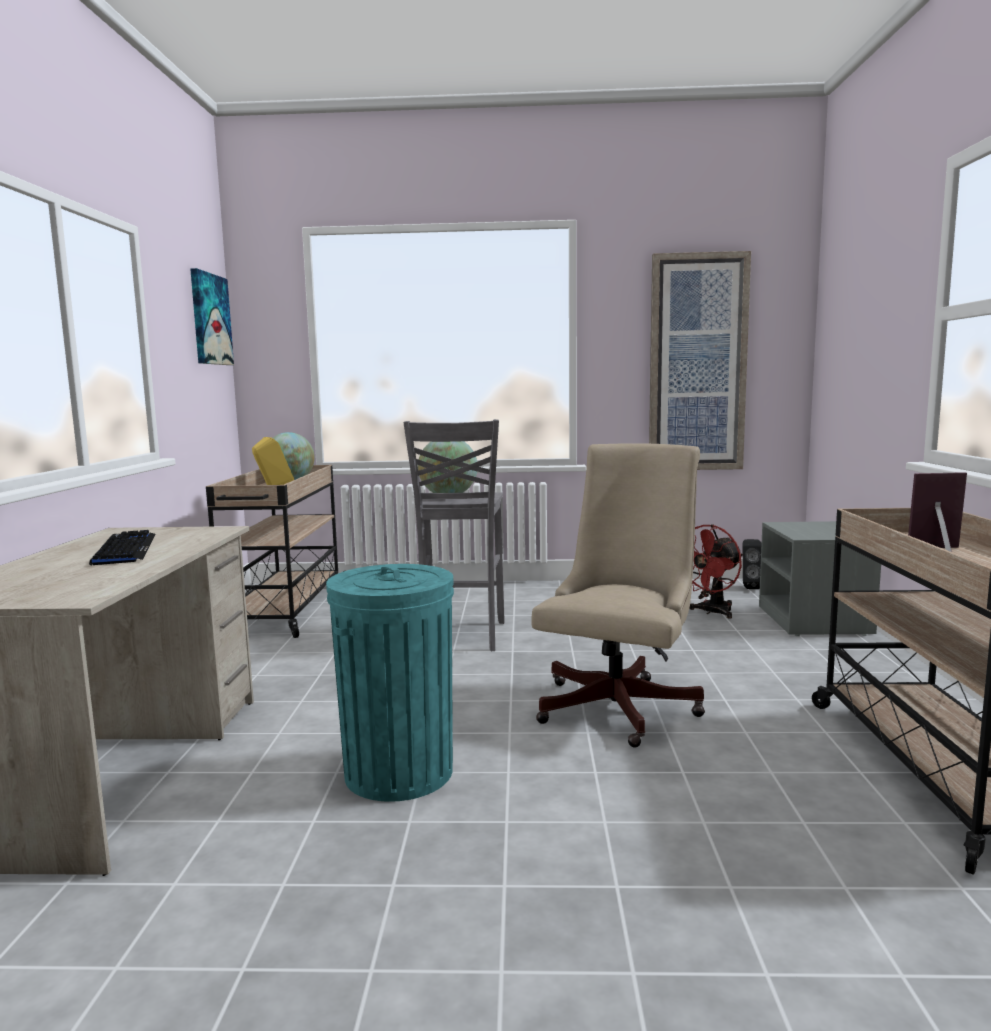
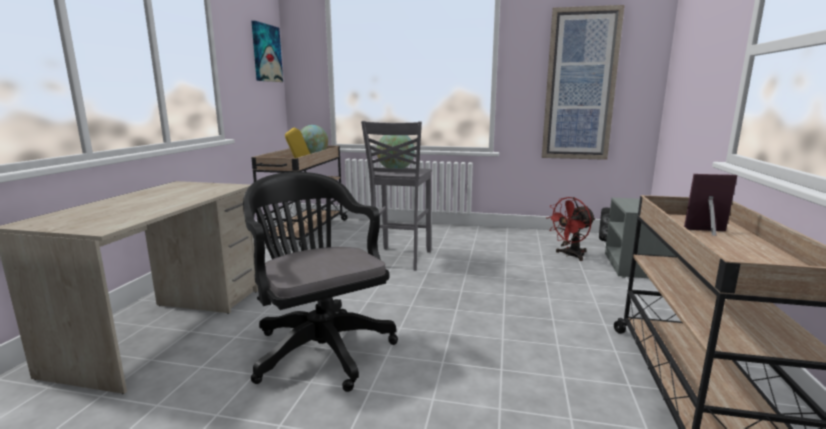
camera: 10 degrees right, 5 degrees up
keyboard [89,530,156,566] -> none
turquoise trash can [326,564,454,802] -> black office chair [243,172,398,392]
beige office chair [531,443,705,748] -> none

